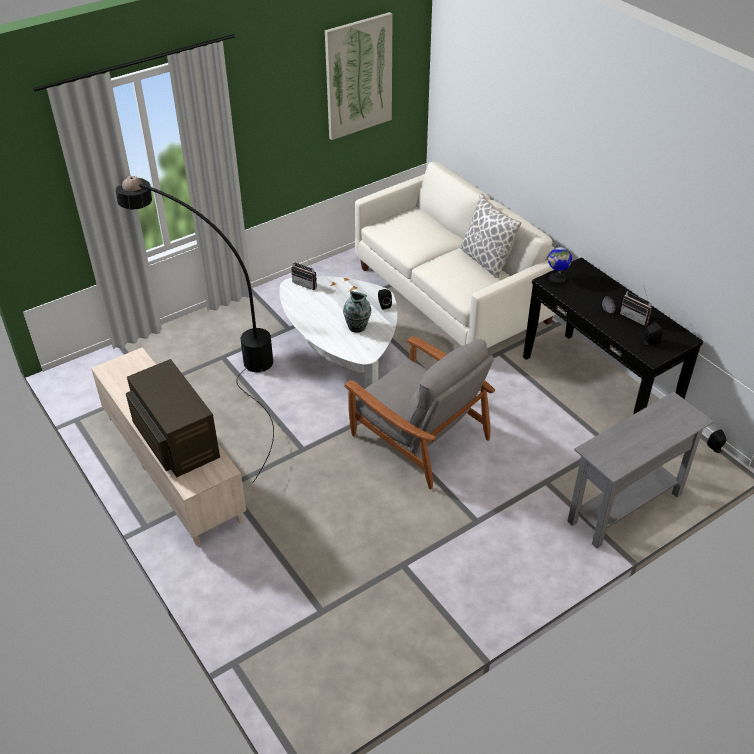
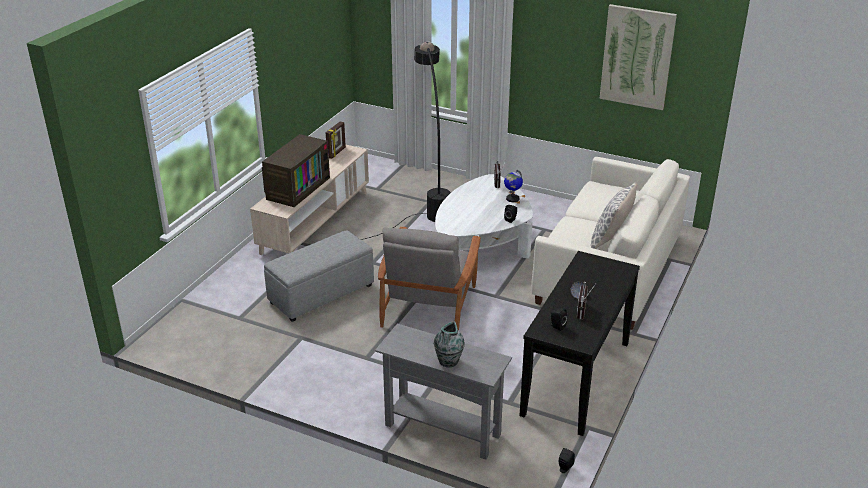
camera: 60 degrees right, 10 degrees down
vase [343,291,371,333] -> vase moved to [434,321,465,368]
globe [548,243,572,285] -> globe moved to [504,170,523,202]
none -> grey ottoman [264,230,374,322]
none -> picture frame [326,121,346,159]

